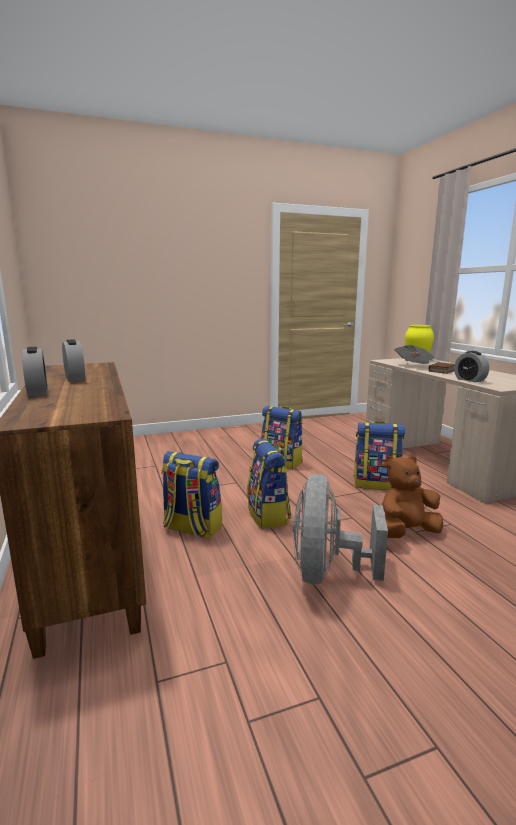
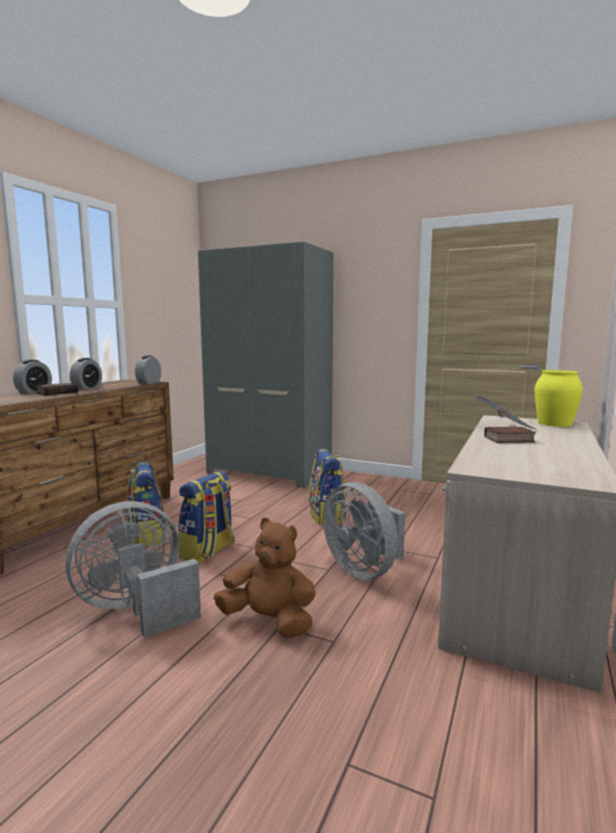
camera: 45 degrees right, 5 degrees down
backpack [353,421,405,490] -> grey fan [323,482,405,580]
alarm clock [454,351,489,382] -> alarm clock moved to [135,355,161,384]
none -> book [36,383,78,396]
none -> grey wardrobe [198,242,334,488]

